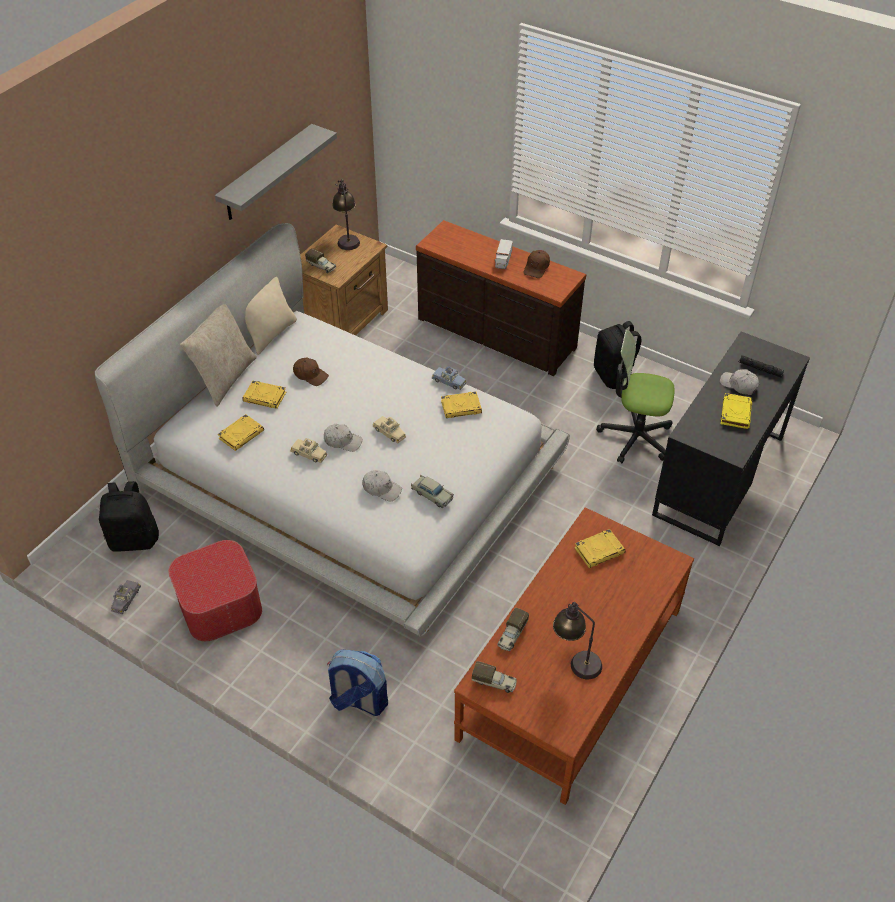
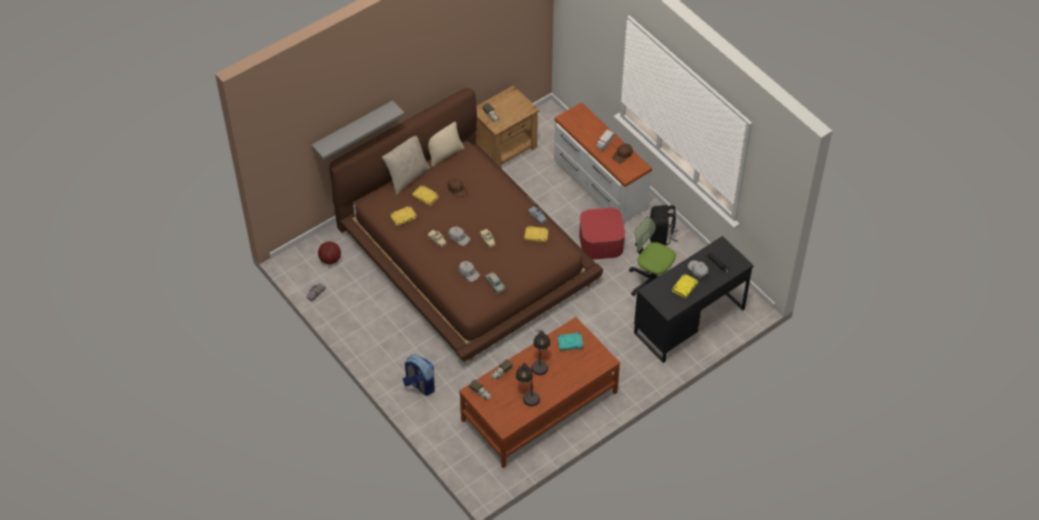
camera: 20 degrees right, 5 degrees up
white bed [95,223,570,637] -> brown bed [329,88,603,362]
black backpack [99,481,159,552] -> basketball [318,242,341,264]
ottoman [168,540,262,642] -> ottoman moved to [579,208,625,260]
grey shelf [215,124,337,220] -> grey shelf moved to [311,100,405,160]
table lamp [332,179,360,250] -> table lamp moved to [531,330,551,375]
brown dresser [416,220,586,376] -> white dresser [554,102,652,224]
yellow book [574,529,625,568] -> turquoise book [558,333,583,351]

